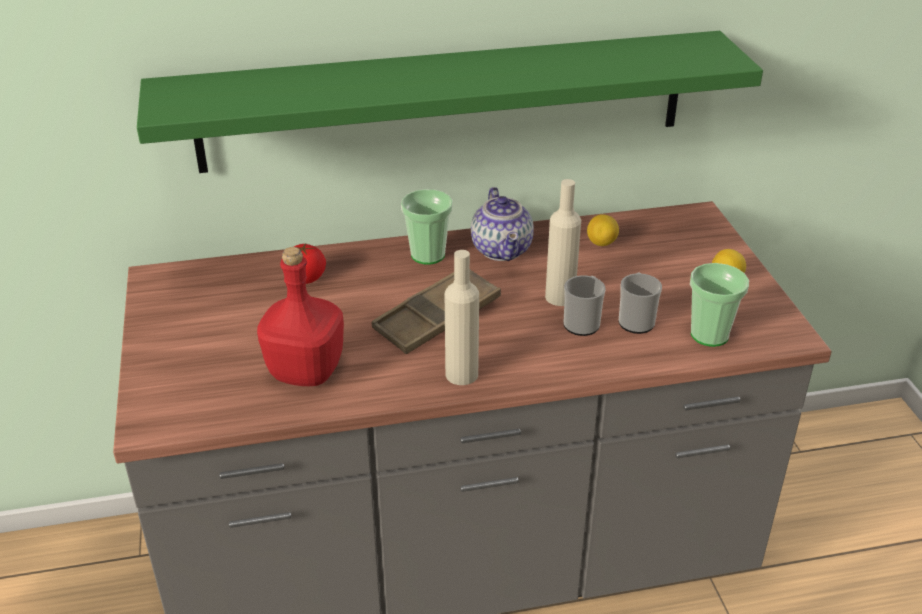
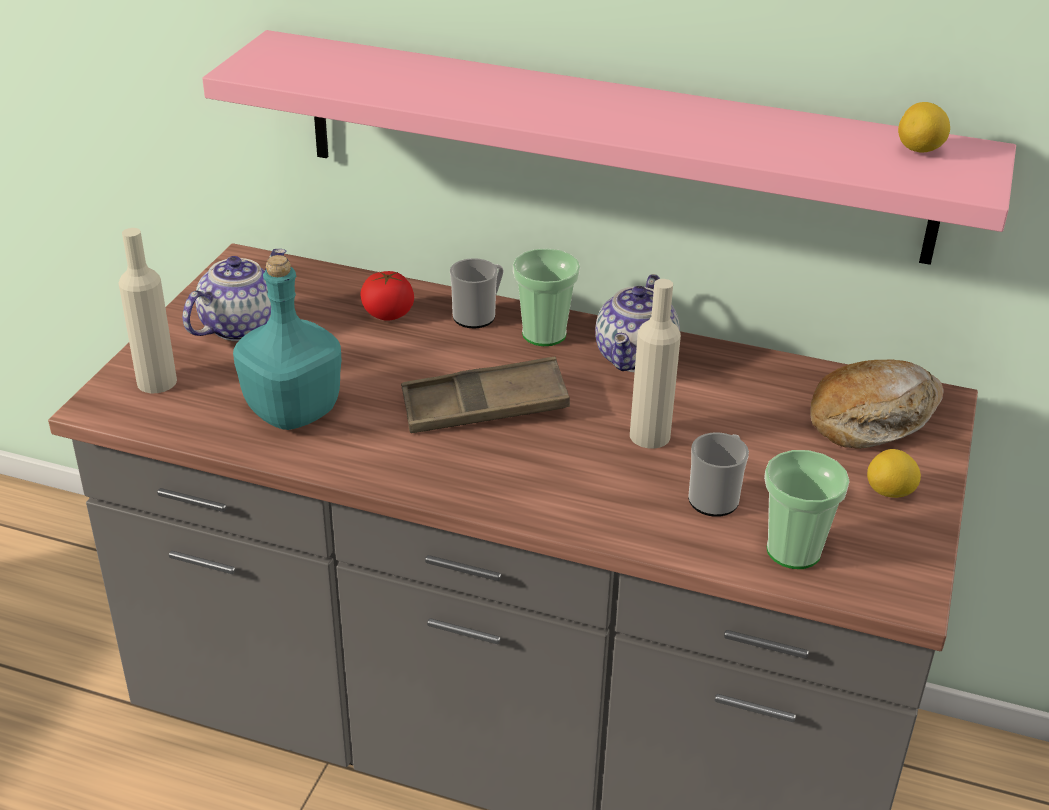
camera: 30 degrees right, 0 degrees up
green shelf [137,31,763,173] -> pink shelf [202,30,1016,265]
red bottle [257,247,344,386] -> turquoise bottle [233,255,341,430]
beige bottle [445,250,479,385] -> beige bottle moved to [119,228,177,393]
mug [563,275,606,336] -> mug moved to [450,258,504,328]
lemon [587,214,619,246] -> lemon moved to [898,102,950,152]
none -> teapot [182,249,286,341]
none -> bread [810,360,944,449]

